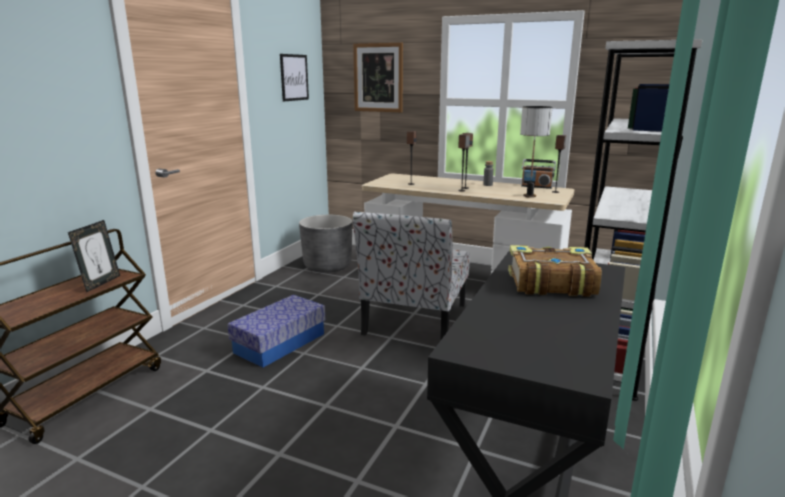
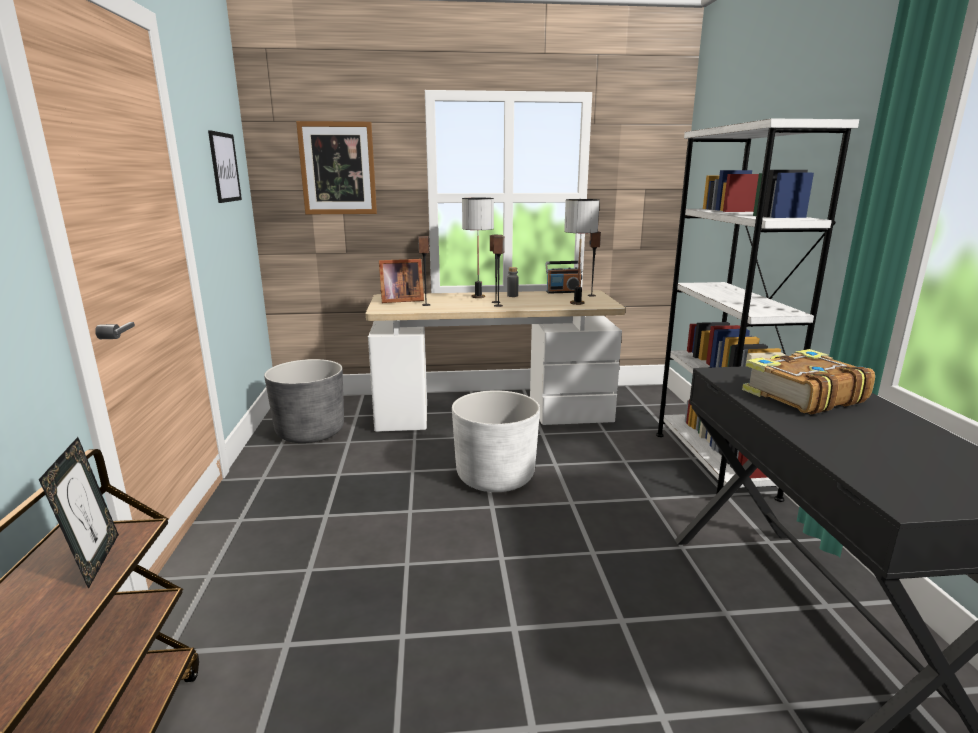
camera: 30 degrees left, 0 degrees up
storage box [227,295,325,368] -> none
chair [353,212,470,341] -> white planter [452,390,540,492]
none -> picture frame [379,259,424,303]
none -> table lamp [462,198,494,298]

